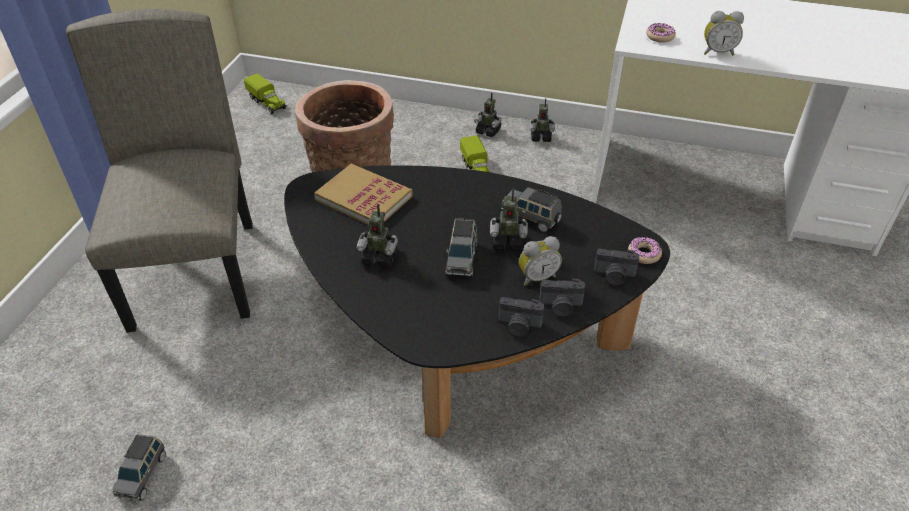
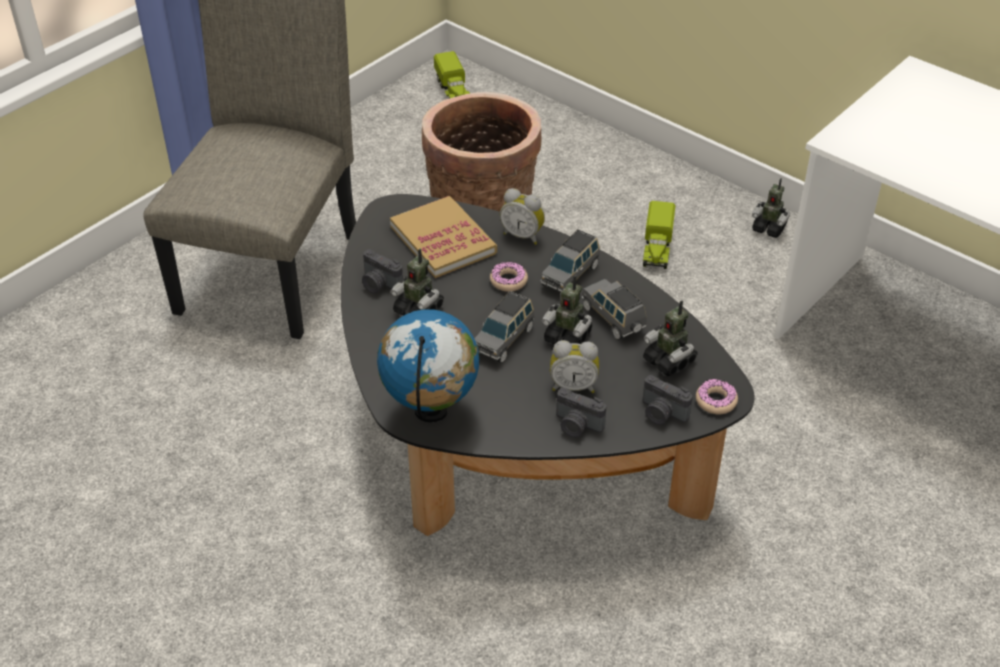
camera: 25 degrees right, 0 degrees up
grey toy car [113,434,166,500] -> grey toy car moved to [541,229,600,292]
toy robot [474,93,501,137] -> toy robot moved to [643,300,698,376]
camera [498,297,544,337] -> camera moved to [362,249,403,293]
donut [646,23,676,43] -> donut moved to [490,261,528,292]
alarm clock [704,11,744,55] -> alarm clock moved to [500,188,545,245]
none -> globe [377,309,479,422]

